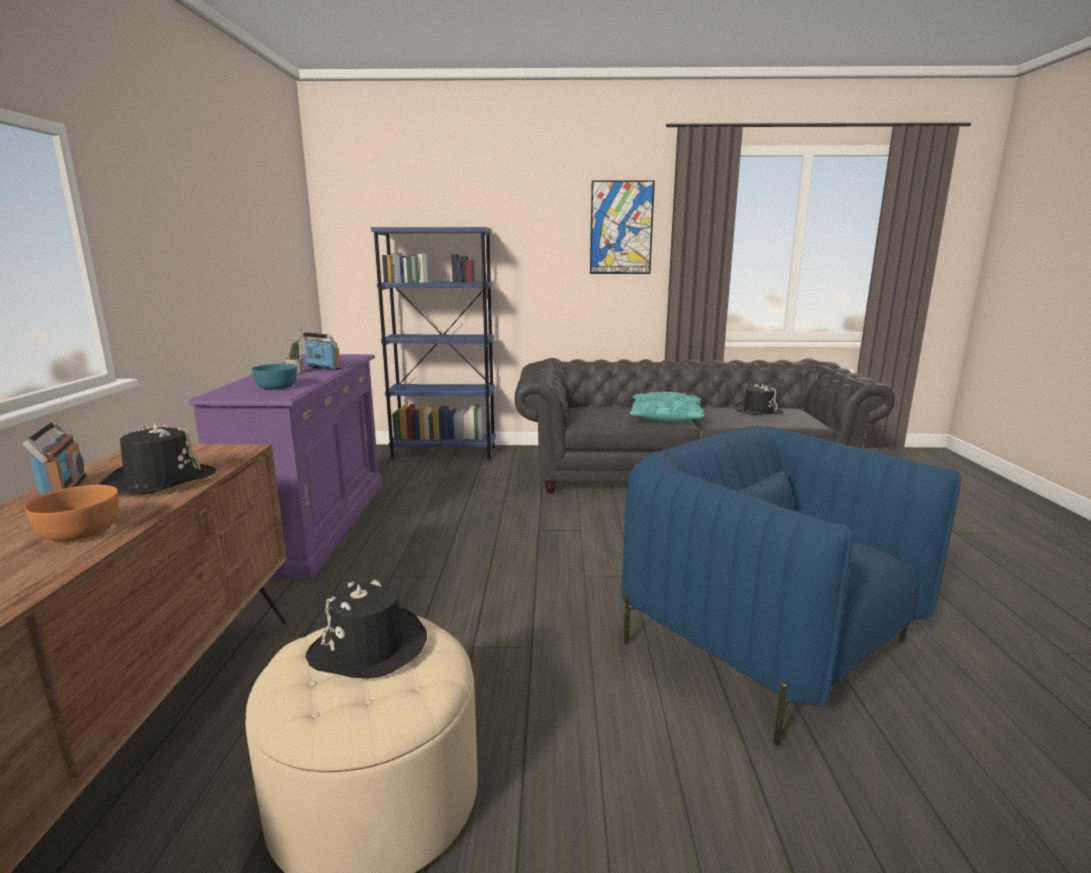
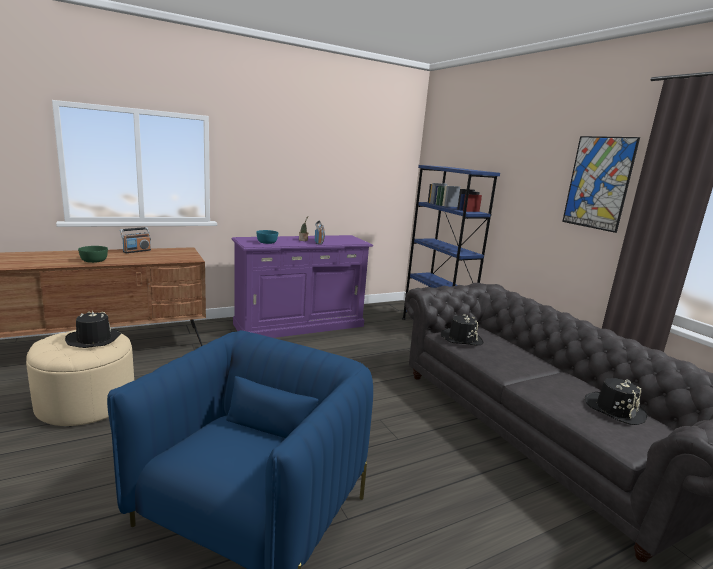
camera: 60 degrees right, 0 degrees up
orange bowl [25,485,118,542] -> green bowl [78,246,108,263]
black hat [99,422,216,495] -> black hat moved to [441,314,483,345]
turquoise pillow [630,391,705,422] -> none

